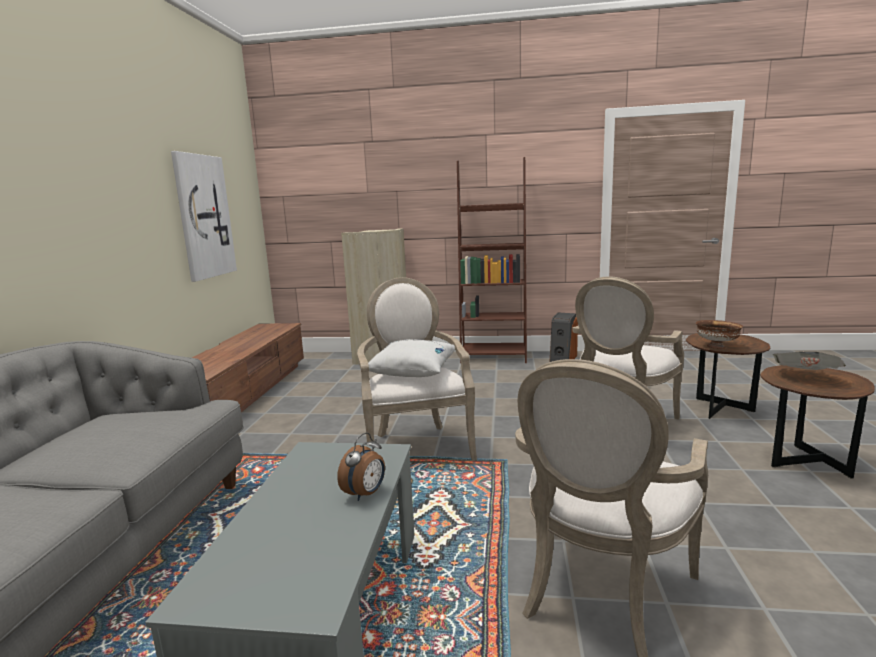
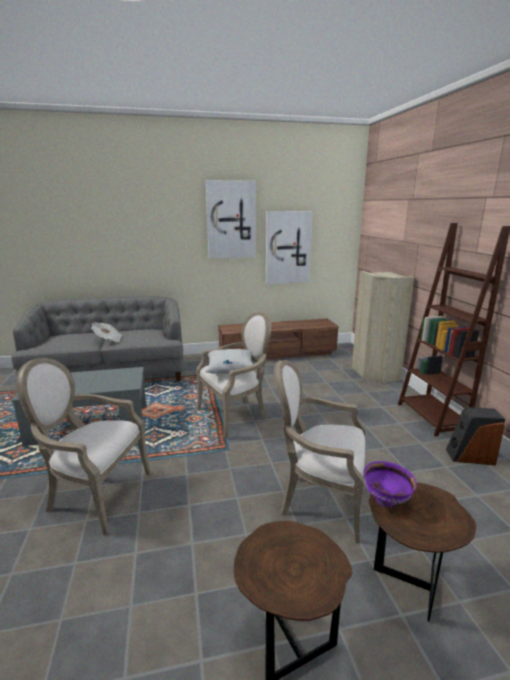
camera: 70 degrees right, 5 degrees up
alarm clock [337,432,385,501] -> none
brown bowl [696,320,743,349] -> purple bowl [364,461,417,507]
newspaper [773,352,846,370] -> newspaper moved to [91,322,123,342]
none -> picture [206,180,256,259]

